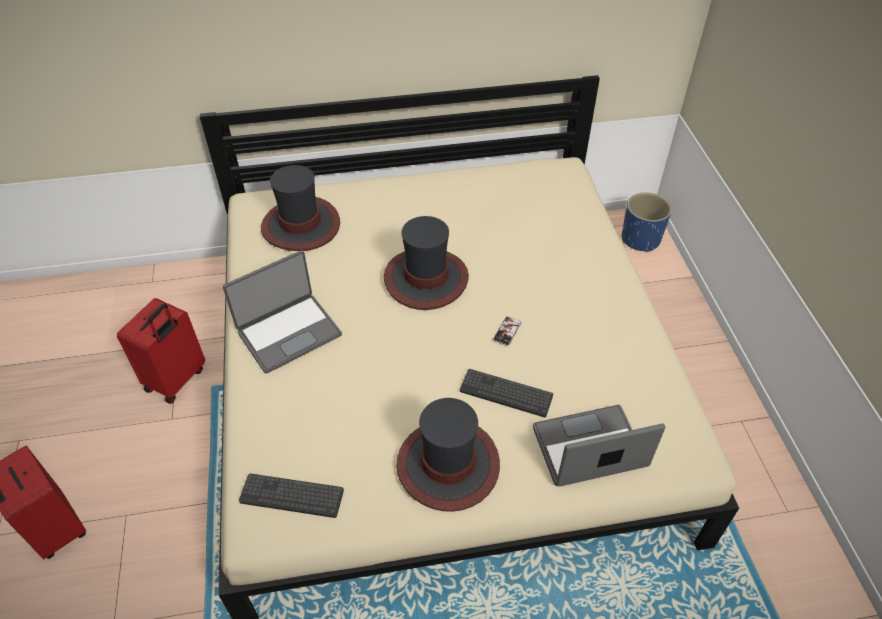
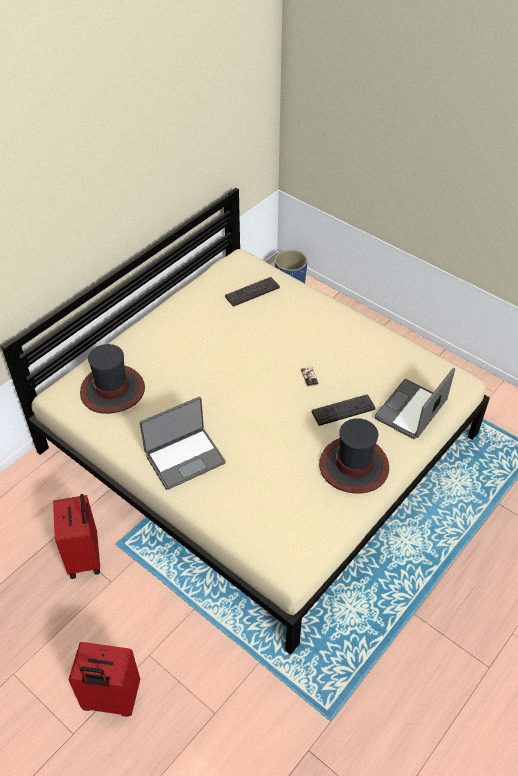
camera: 40 degrees left, 0 degrees up
laptop [223,250,342,373] -> laptop turned 45 degrees clockwise [140,397,226,490]
keyboard [239,474,344,518] -> keyboard moved to [225,277,280,307]
hat [384,216,469,310] -> none

